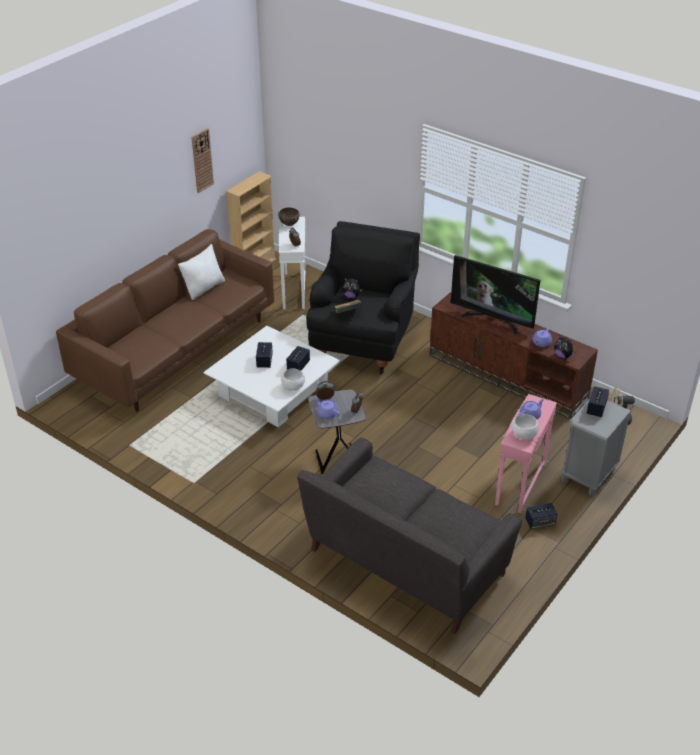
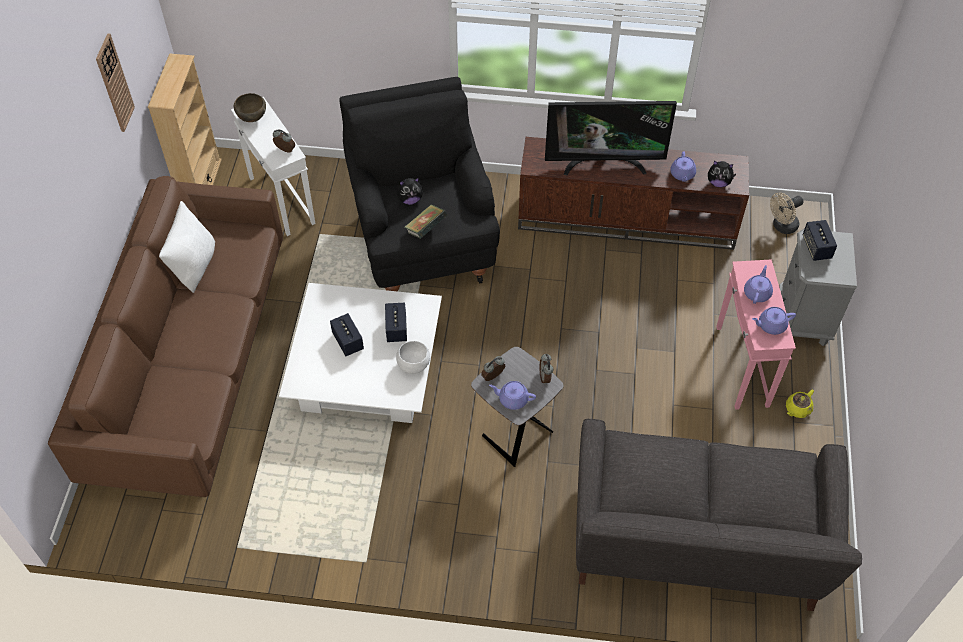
camera: 30 degrees left, 15 degrees up
white bowl [512,414,539,440] -> purple teapot [752,307,796,335]
speaker [525,503,557,529] -> yellow teapot [786,390,814,418]

